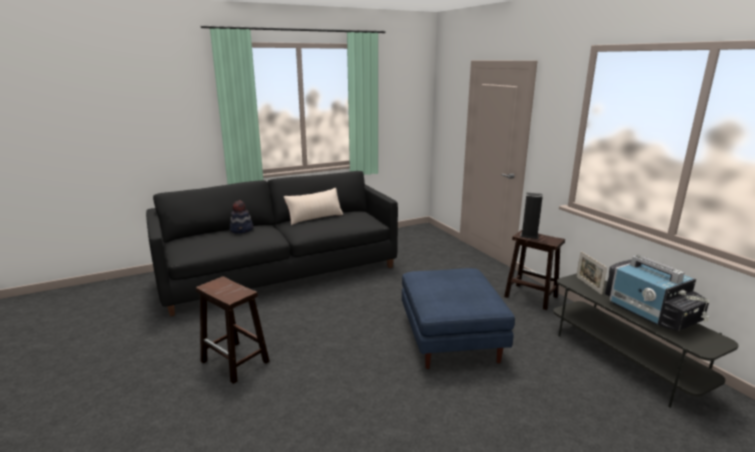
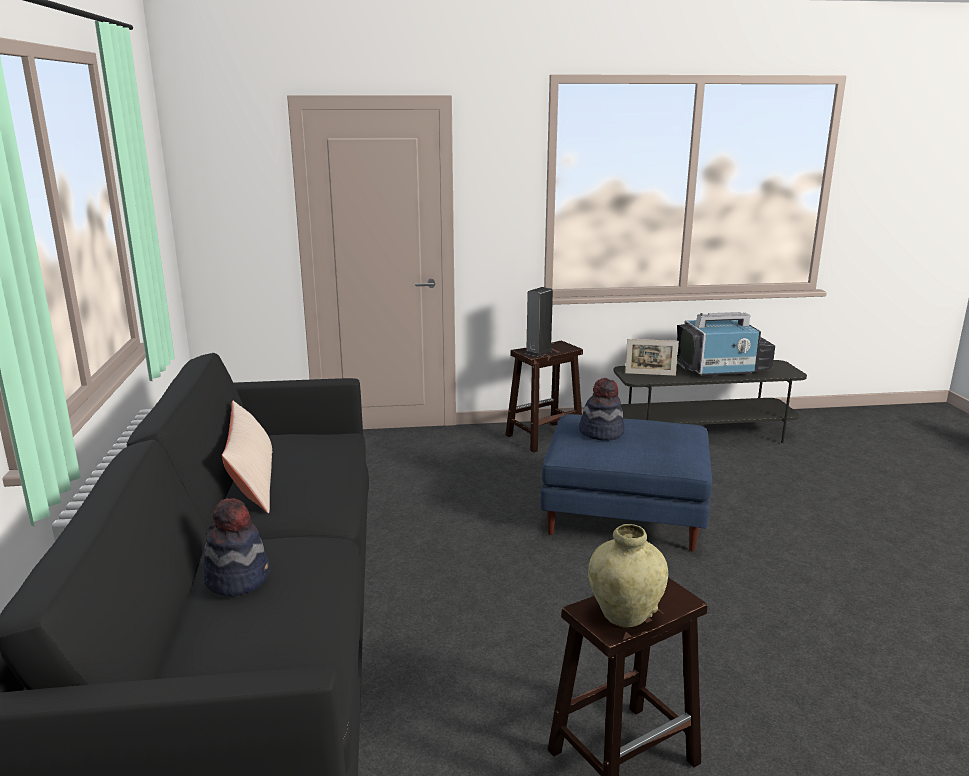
camera: 70 degrees left, 0 degrees up
none -> hat [579,378,625,441]
none -> beige vase [588,524,668,627]

